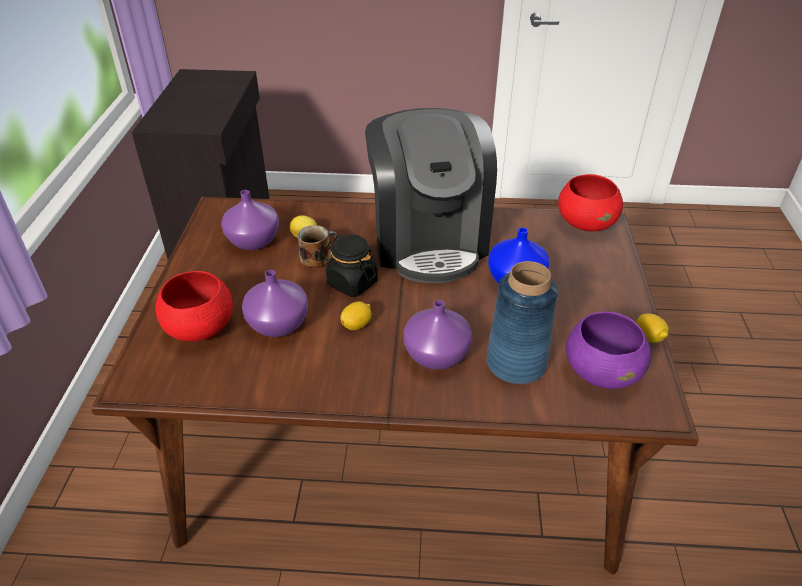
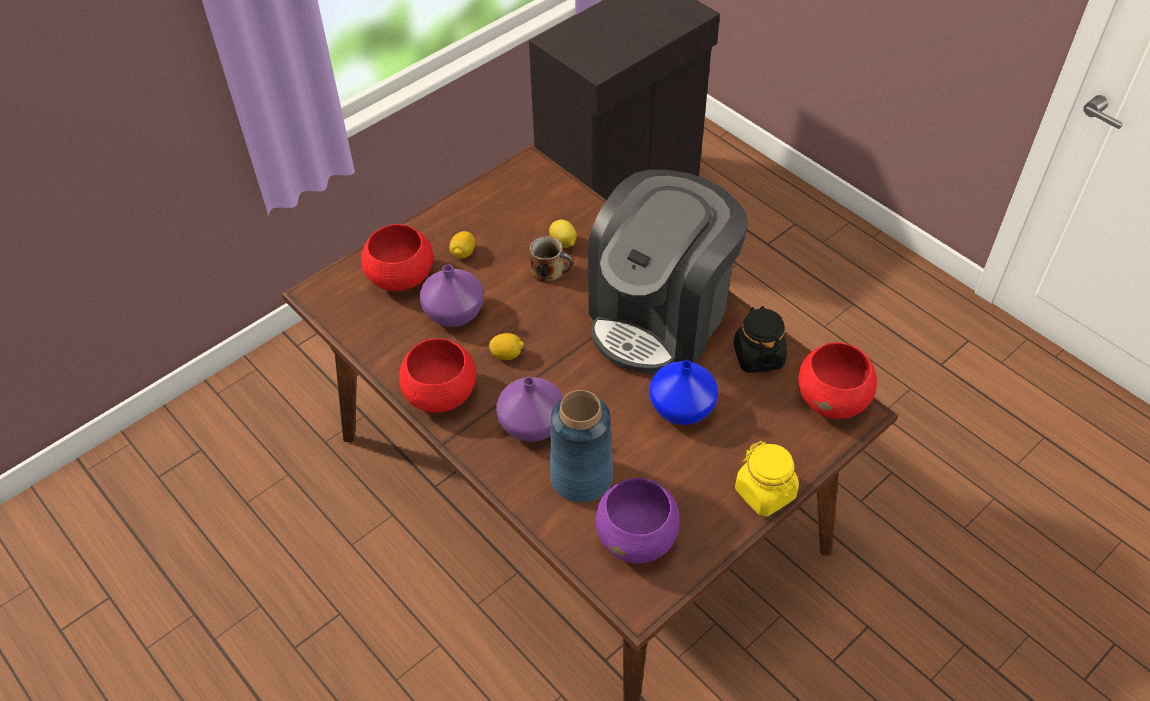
camera: 45 degrees right, 10 degrees up
purple vase [221,190,279,250] -> none
black jar [326,234,378,297] -> black jar moved to [734,306,787,373]
lemon [636,313,669,343] -> lemon moved to [449,231,475,259]
none -> red bowl [399,338,476,413]
none -> yellow jar [735,441,799,516]

